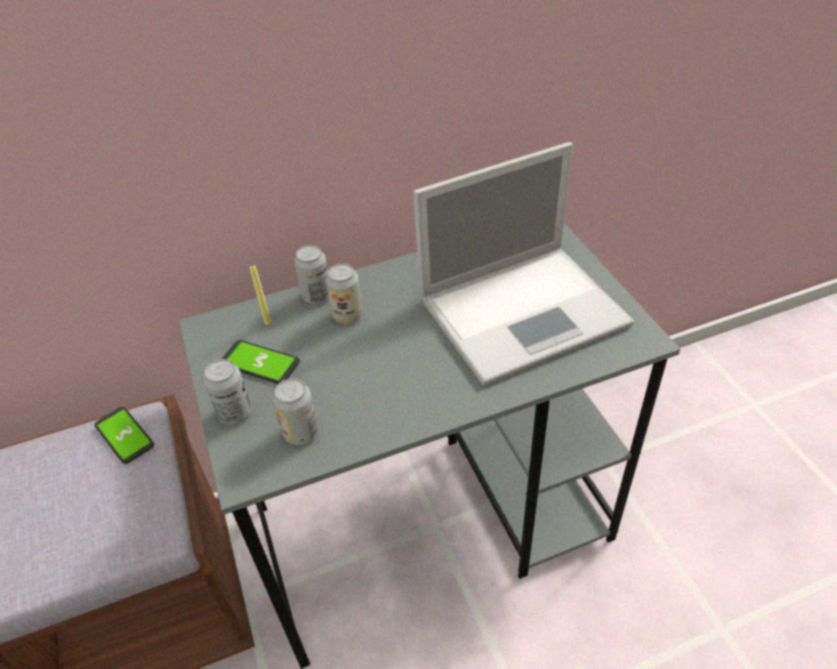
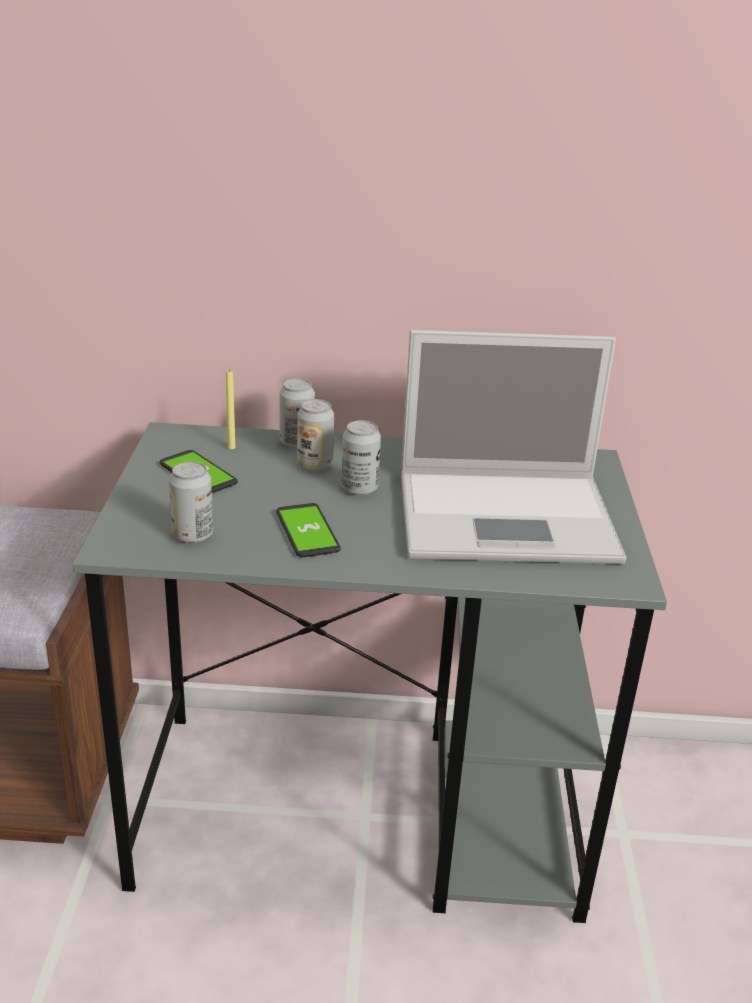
camera: 20 degrees right, 15 degrees down
phone [95,407,154,464] -> phone moved to [276,503,341,557]
can [203,359,252,424] -> can moved to [341,420,381,496]

